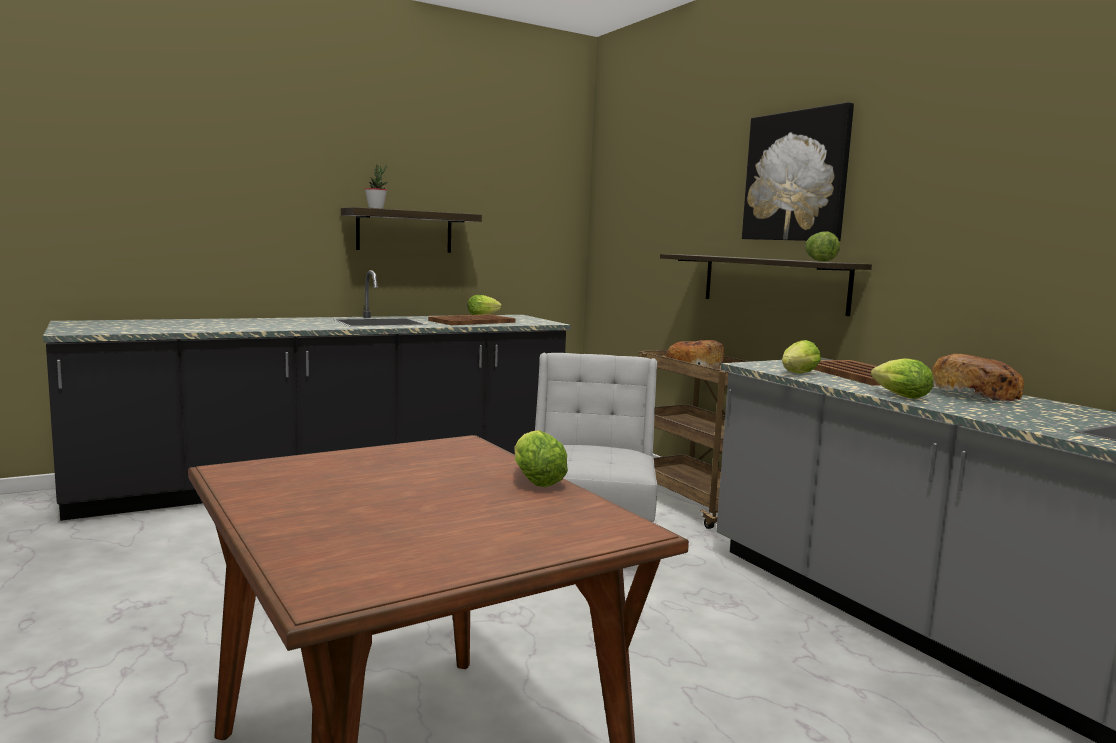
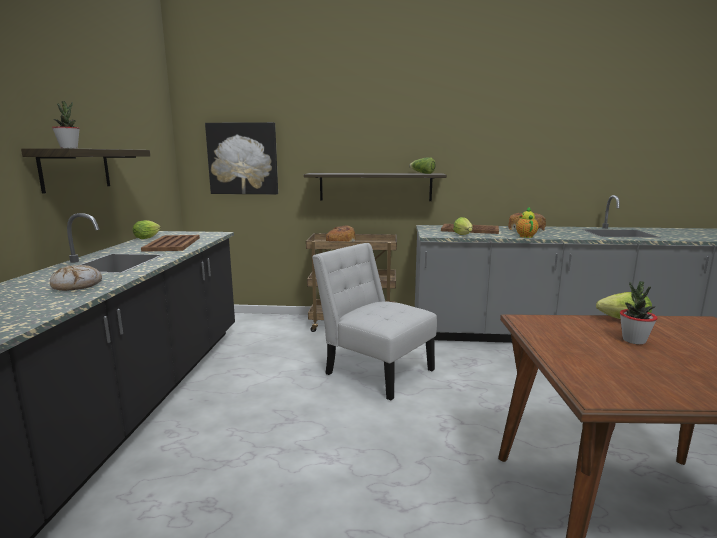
camera: 55 degrees left, 5 degrees up
picture [742,102,854,241] -> picture moved to [205,122,278,194]
lettuce [871,358,934,399] -> teapot [516,207,538,238]
none -> bread [50,265,102,291]
none -> potted plant [620,281,658,345]

